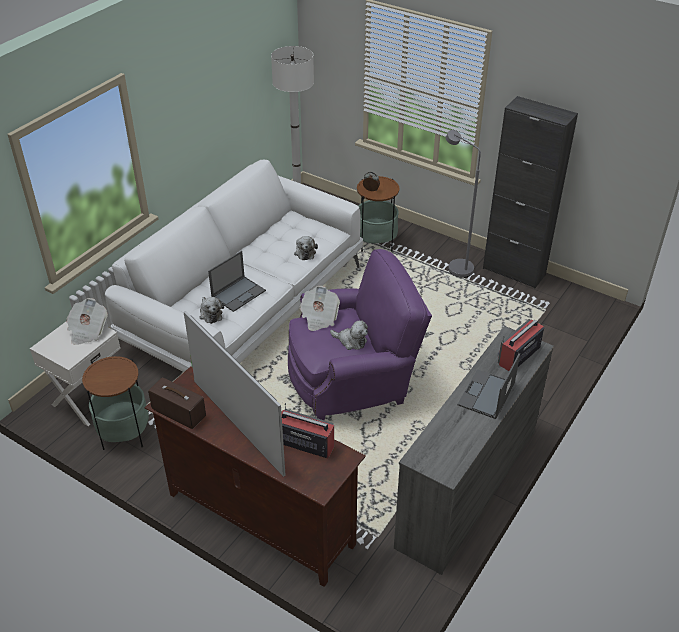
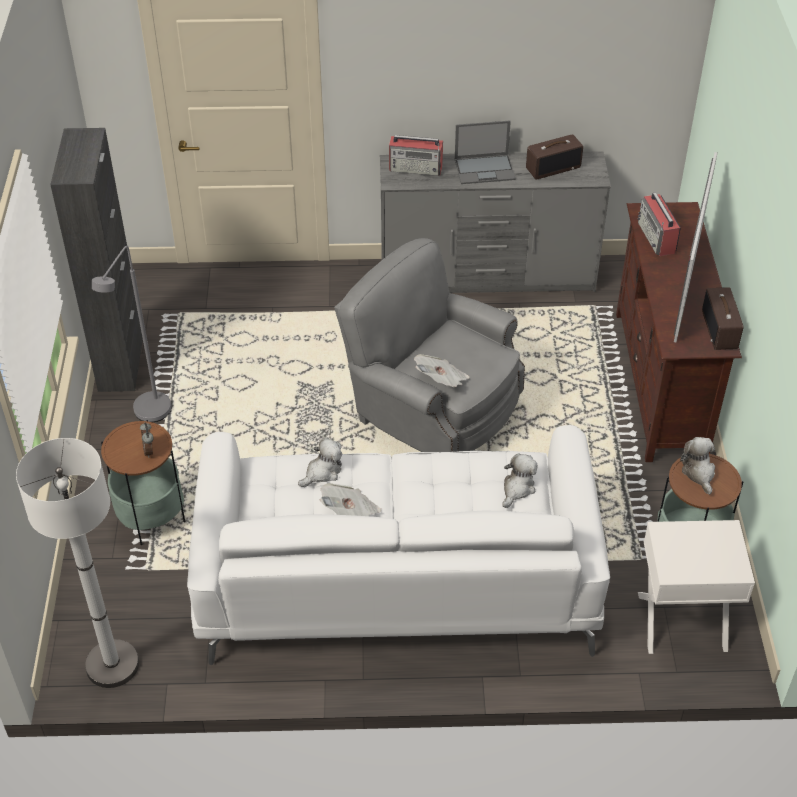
camera: 125 degrees left, 5 degrees up
newspaper [66,298,108,345] -> newspaper moved to [319,483,381,516]
laptop [208,251,266,312] -> none
purple armchair [288,249,432,420] -> grey armchair [334,238,525,452]
plush toy [330,320,368,350] -> plush toy moved to [680,437,715,495]
none -> radio [526,134,583,180]

